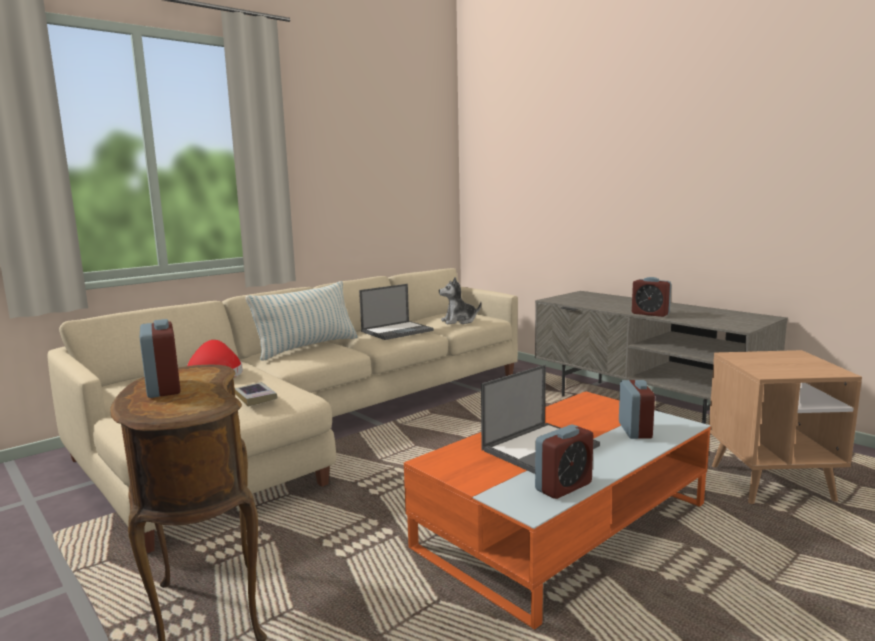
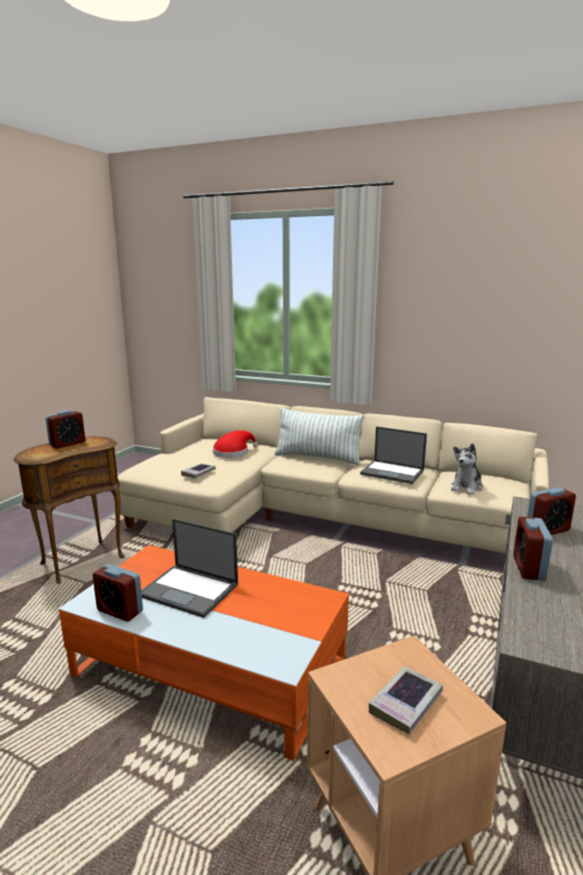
camera: 65 degrees right, 5 degrees up
plush toy [439,277,481,324] -> plush toy turned 105 degrees counterclockwise [451,443,483,495]
alarm clock [619,380,655,439] -> alarm clock moved to [527,487,576,535]
none -> book [369,666,443,734]

